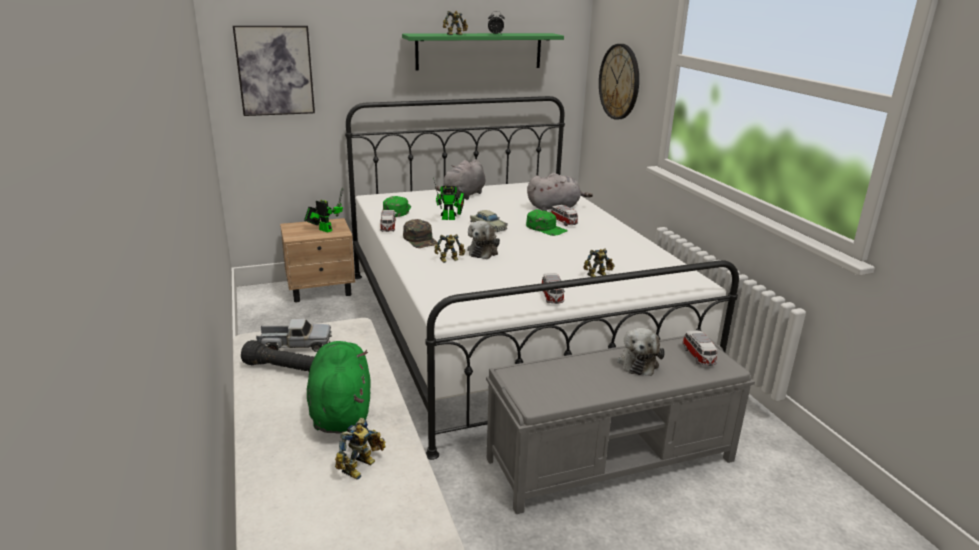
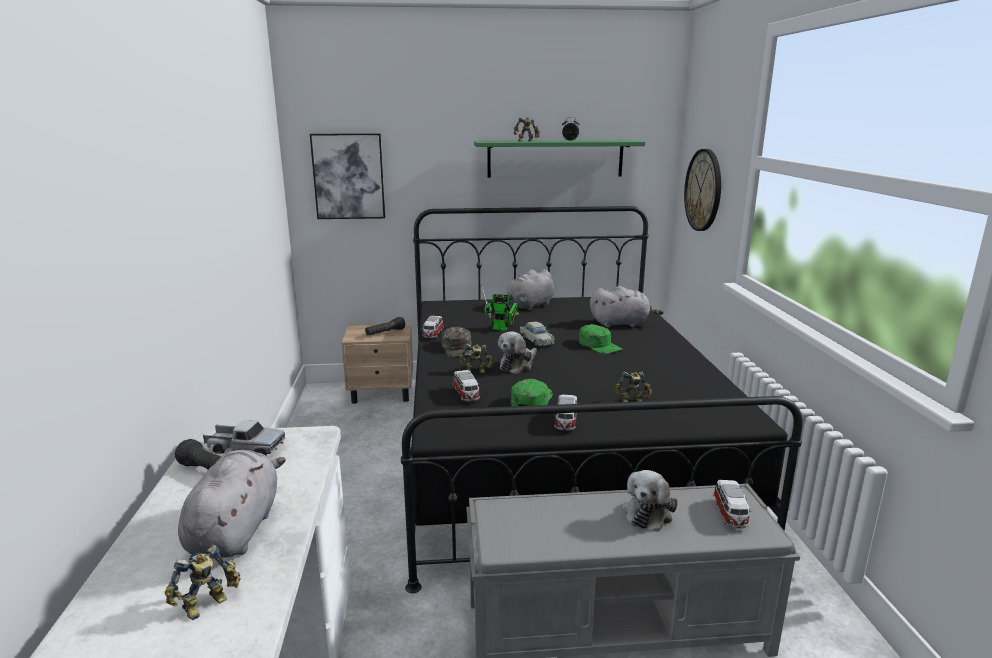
camera: 15 degrees right, 5 degrees down
toy robot [304,187,343,232] -> black flashlight [365,317,405,336]
green plush toy [307,341,370,434] -> grey plush toy [178,450,286,559]
white bed [345,96,739,460] -> black bed [401,206,803,593]
green cap [383,196,411,217] -> green cap moved to [511,379,553,406]
toy car [551,205,578,226] -> toy car moved to [453,370,480,401]

